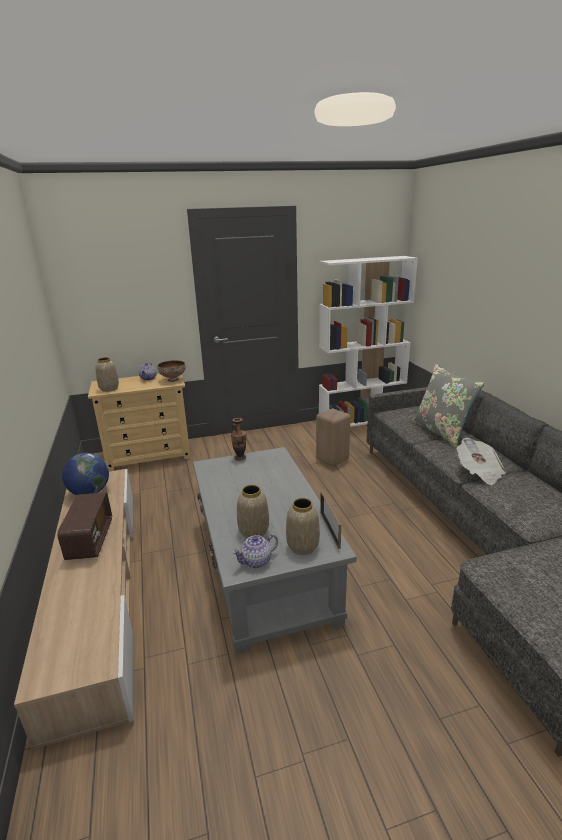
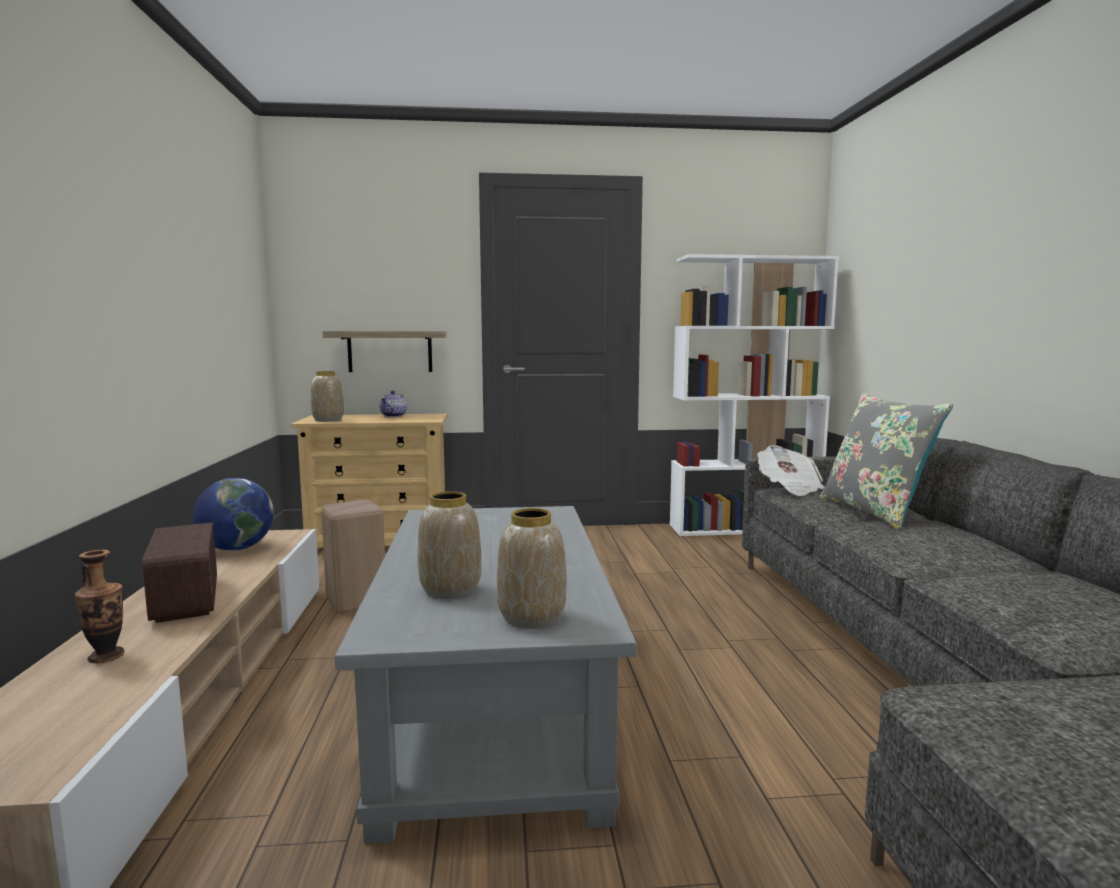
camera: 10 degrees right, 15 degrees down
radio [57,492,112,560] -> radio turned 150 degrees clockwise [142,522,217,623]
bowl [157,360,186,382] -> none
vase [231,418,246,461] -> vase moved to [75,550,124,663]
teapot [232,534,278,568] -> none
beige stool [316,408,351,466] -> beige stool moved to [321,499,385,614]
picture frame [320,491,341,549] -> none
newspaper [457,438,506,485] -> newspaper moved to [757,445,825,496]
none -> shelf [322,331,447,372]

